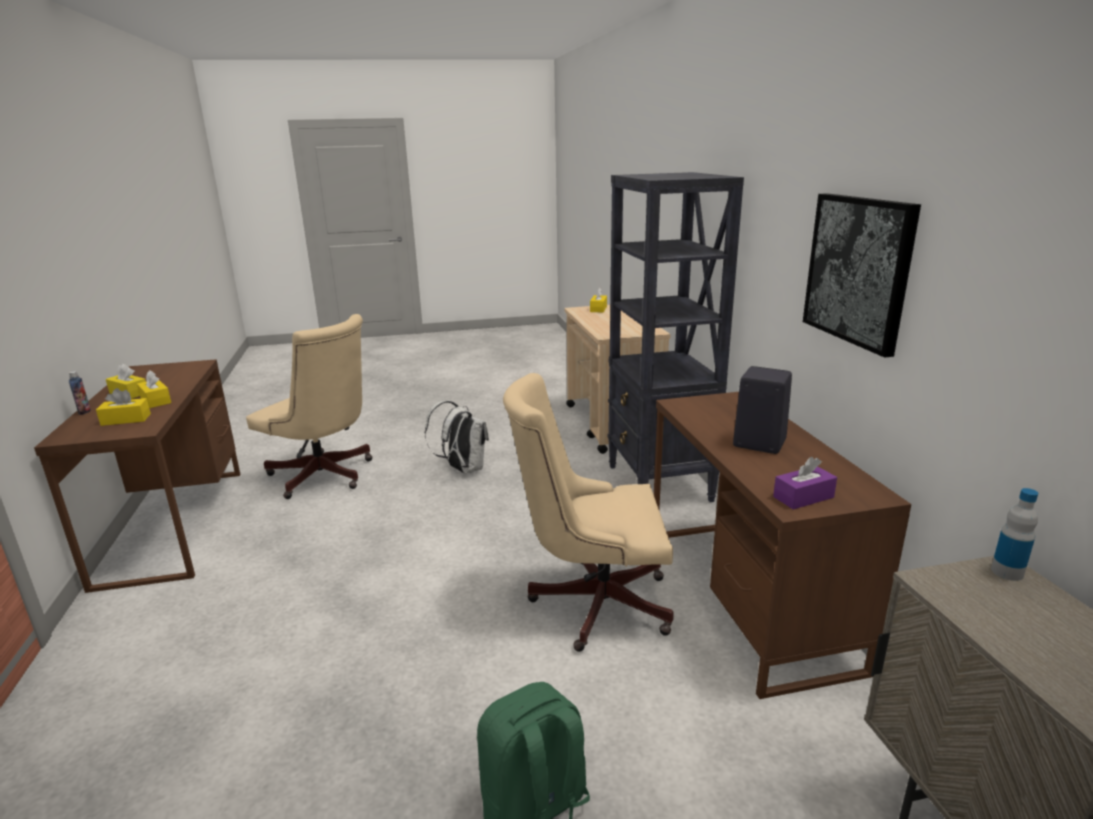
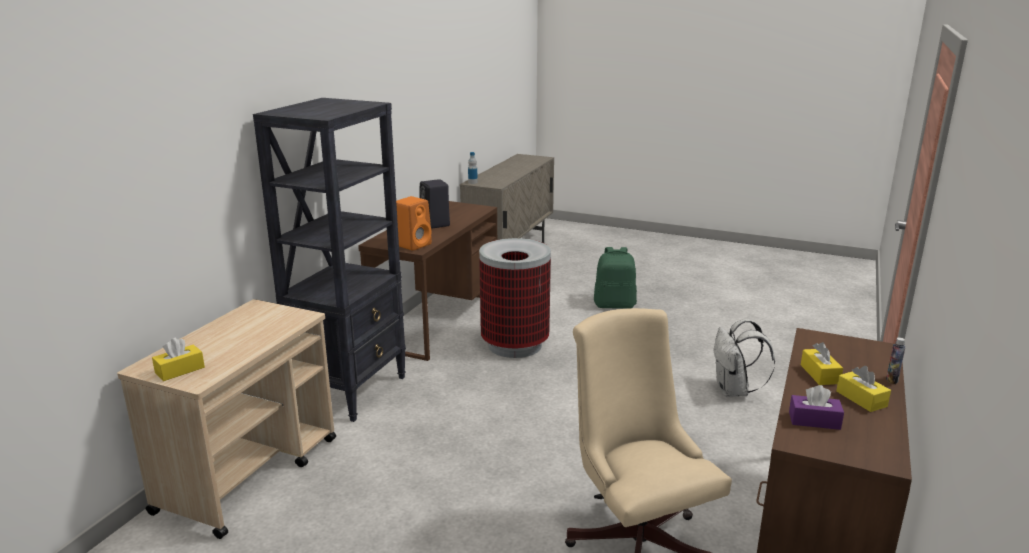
camera: 145 degrees left, 0 degrees up
yellow tissue box [96,388,151,426] -> none
white backpack [425,401,489,474] -> white backpack moved to [713,319,775,397]
beige office chair [503,373,674,652] -> trash can [479,238,551,358]
purple tissue box [773,457,837,510] -> purple tissue box moved to [789,385,844,430]
picture [803,193,921,358] -> none
none -> orange speaker [396,196,432,251]

